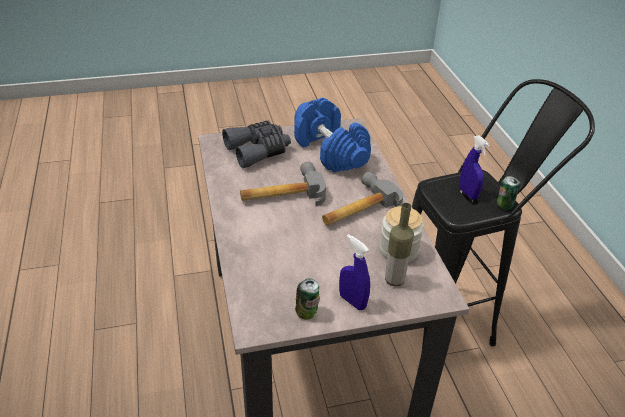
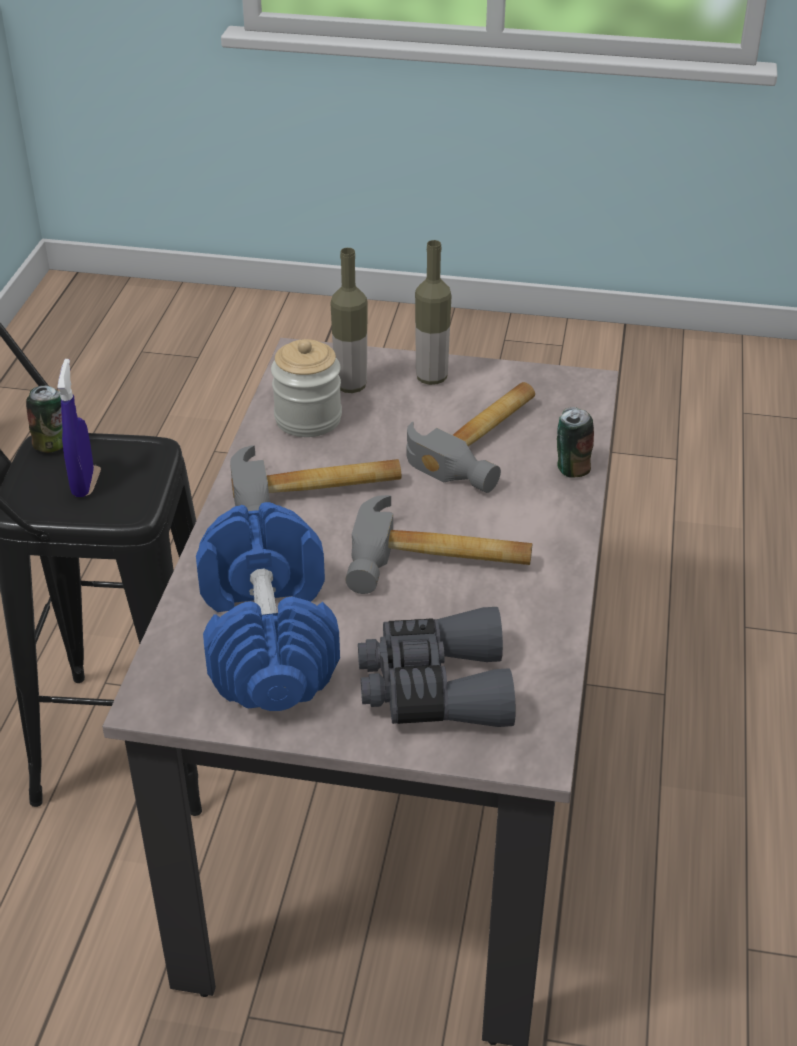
camera: 155 degrees left, 0 degrees up
can [295,278,320,319] -> can moved to [557,407,594,478]
blue spray bottle [339,234,370,310] -> bottle [415,240,452,385]
none -> hammer [407,382,535,493]

